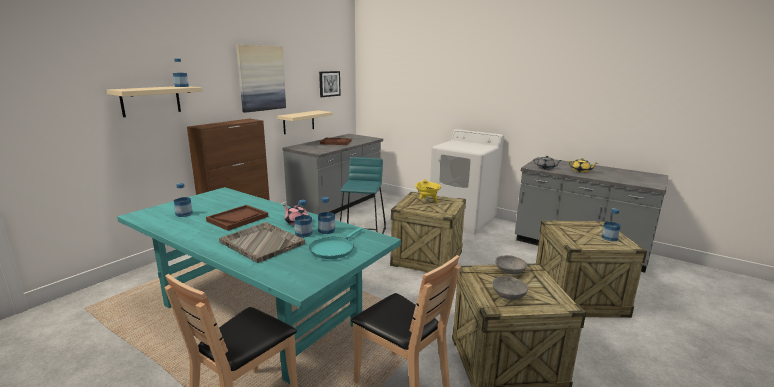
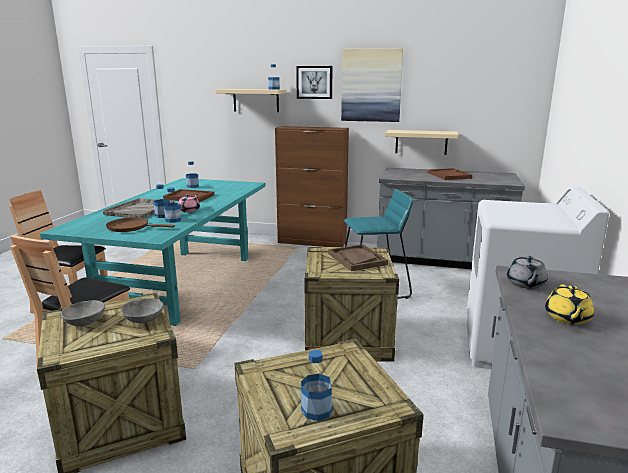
camera: 70 degrees right, 0 degrees up
turquoise frying pan [309,228,362,259] -> brown frying pan [106,217,175,232]
picture [319,71,341,97] -> picture moved to [296,66,333,99]
yellow cooking pot [415,179,441,203] -> brown tray [328,244,388,271]

